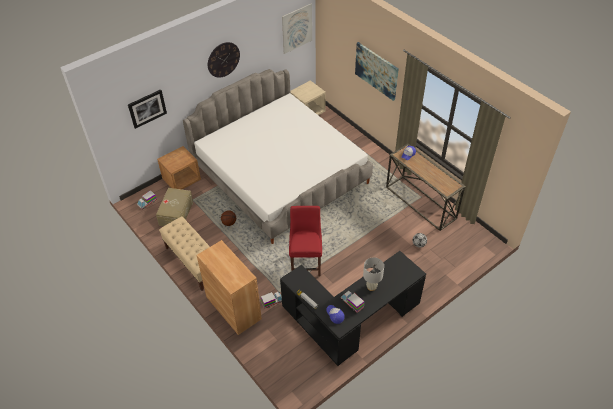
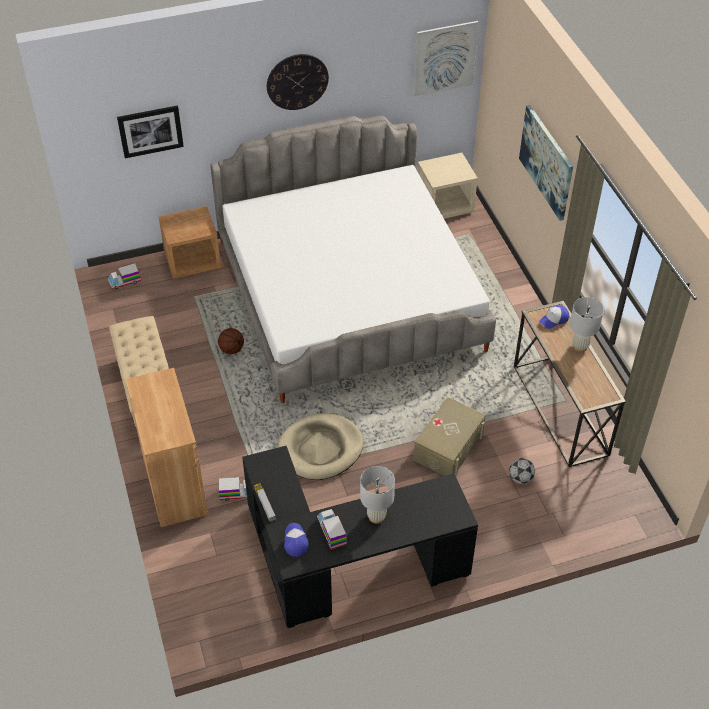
camera: 20 degrees right, 0 degrees up
beige storage box [156,188,193,226] -> beige storage box moved to [413,397,486,476]
red chair [289,206,322,276] -> beige dog bed [277,413,363,480]
none -> white table lamp [570,297,604,352]

